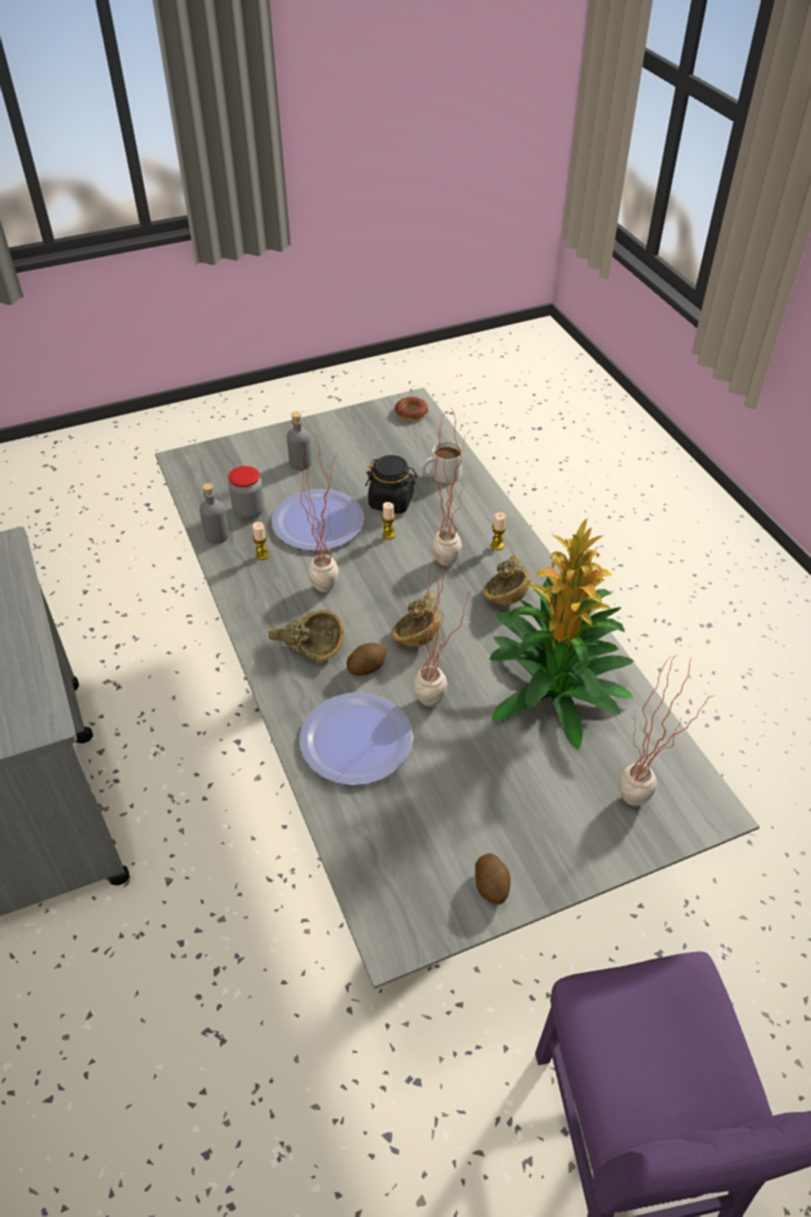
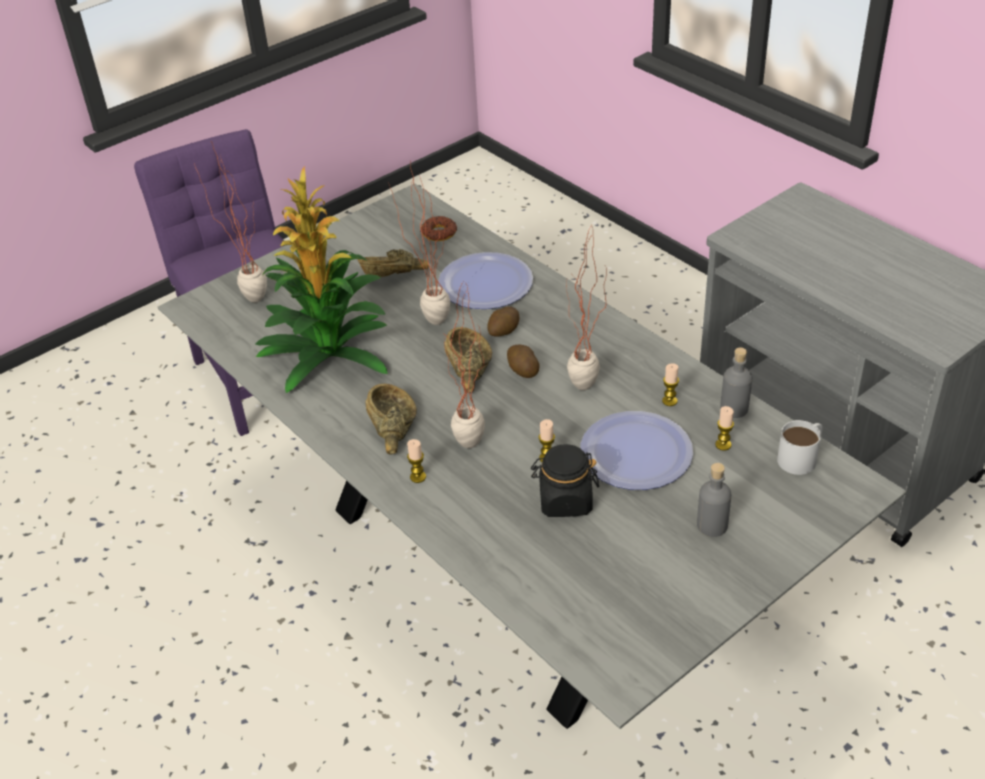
camera: 165 degrees right, 5 degrees down
jar [228,466,265,519] -> candle [715,406,734,451]
brown bowl [269,610,344,662] -> brown bowl moved to [358,249,429,277]
donut [395,397,428,420] -> donut moved to [420,216,457,241]
white mug [421,441,463,483] -> white mug moved to [777,420,823,475]
potato [475,853,511,904] -> potato moved to [507,345,540,378]

